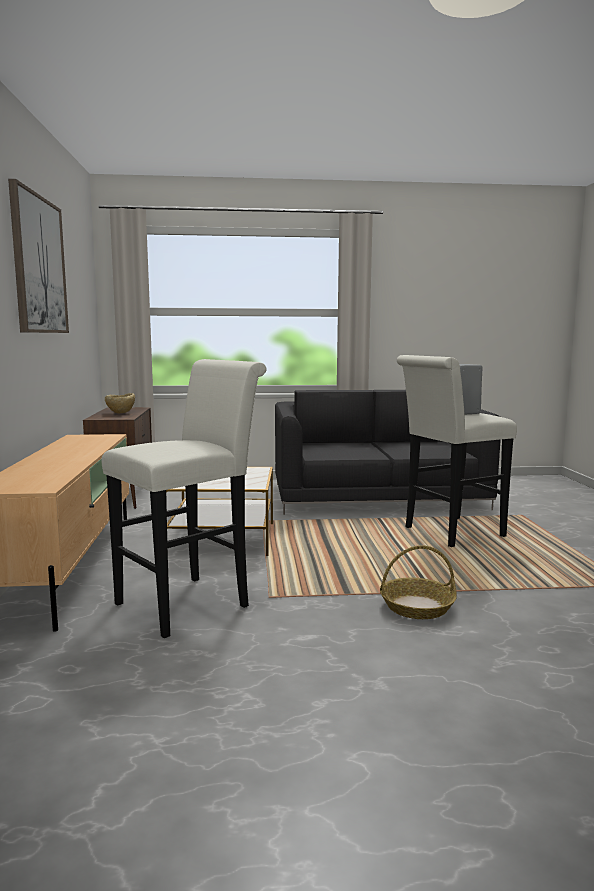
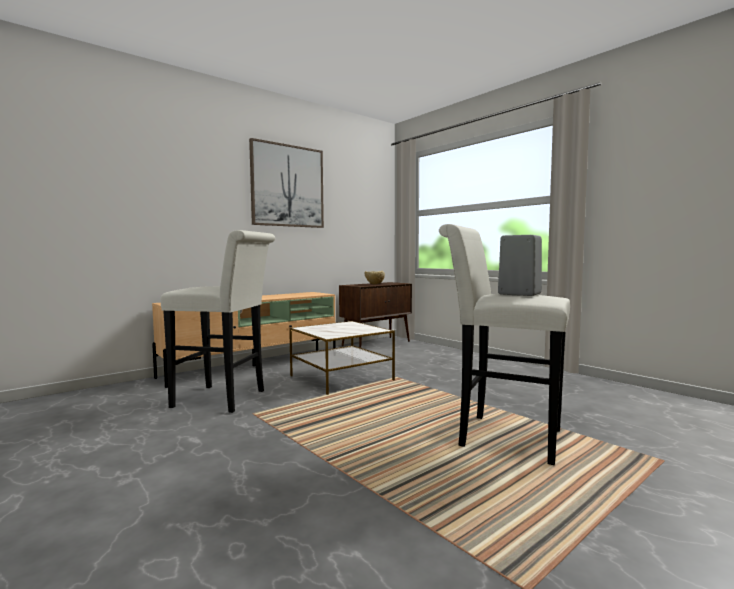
camera: 55 degrees right, 5 degrees down
black sofa [275,390,501,515] -> none
basket [380,545,457,619] -> none

